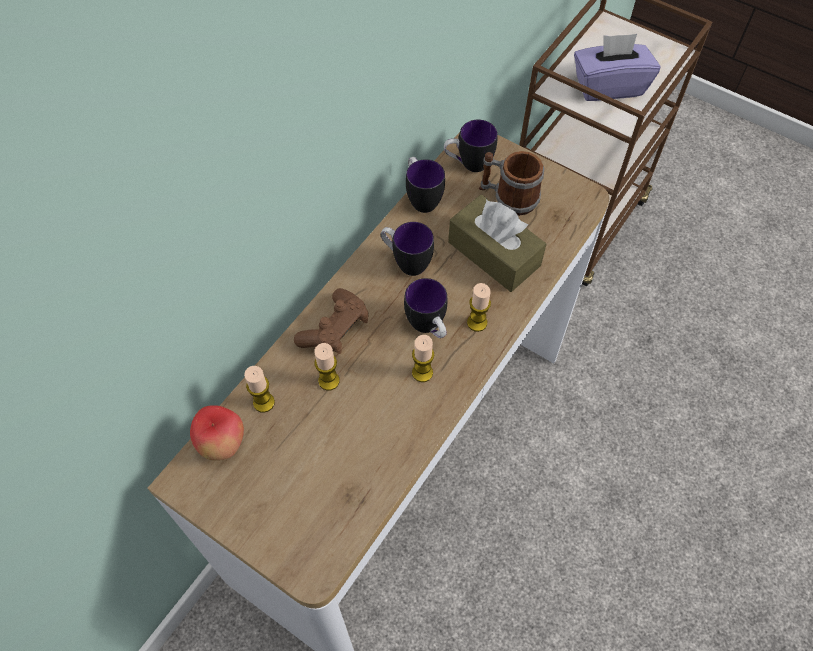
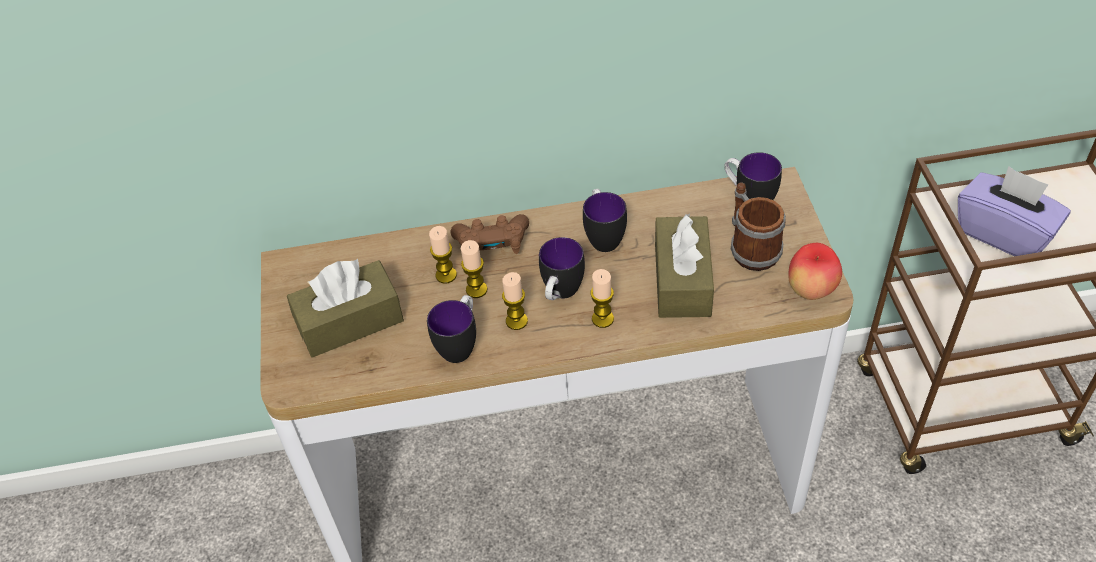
camera: 50 degrees right, 10 degrees down
apple [190,405,244,461] -> apple moved to [788,243,842,300]
candle [244,366,275,413] -> candle moved to [461,240,488,298]
mug [406,157,445,213] -> mug moved to [427,295,476,363]
none -> brown tissue box [287,259,404,358]

